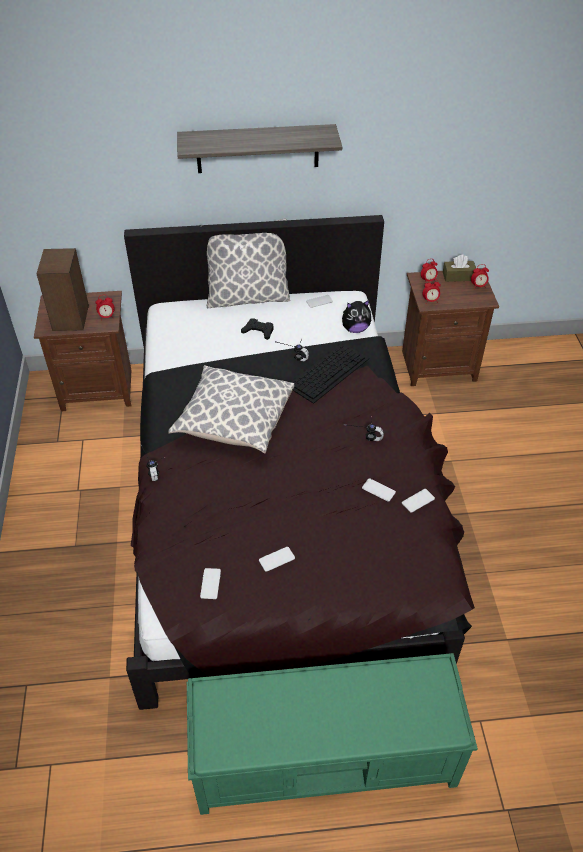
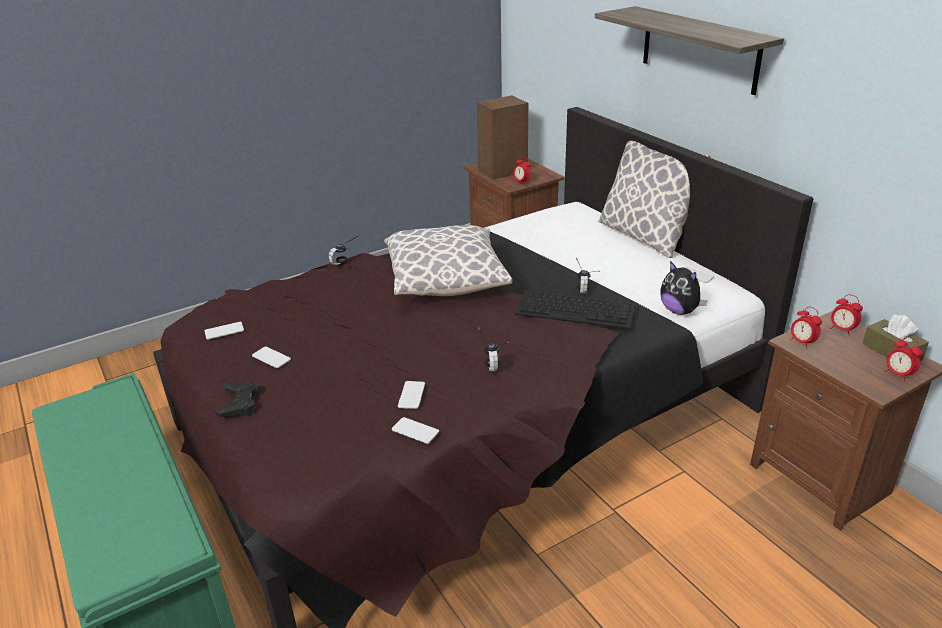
camera: 65 degrees right, 15 degrees down
black game controller [241,318,273,340] -> black game controller moved to [215,382,260,417]

